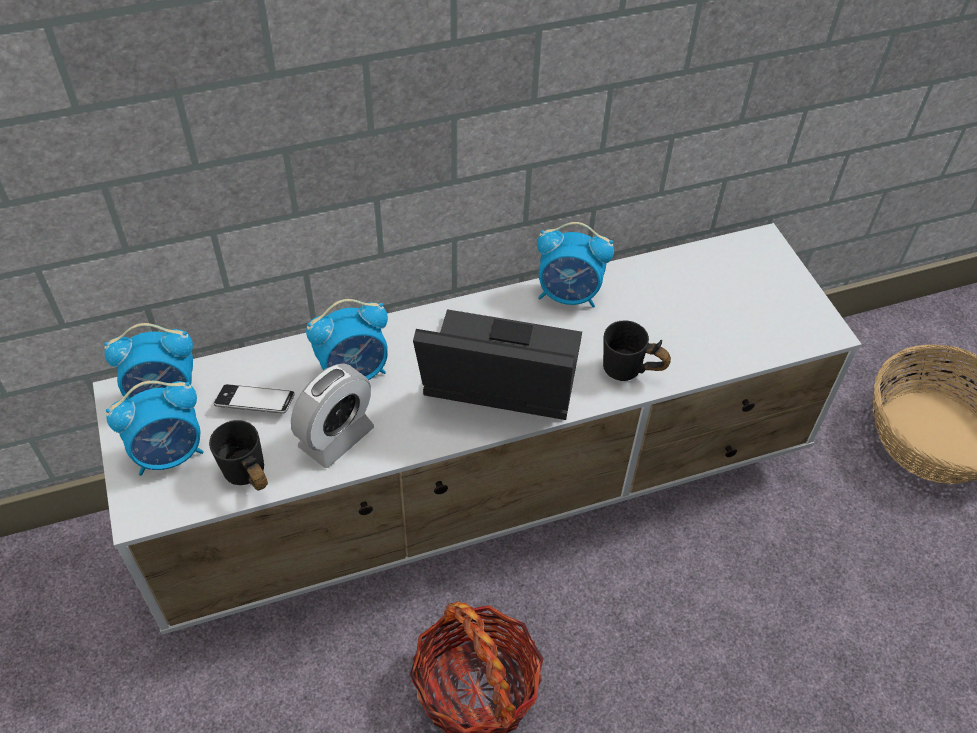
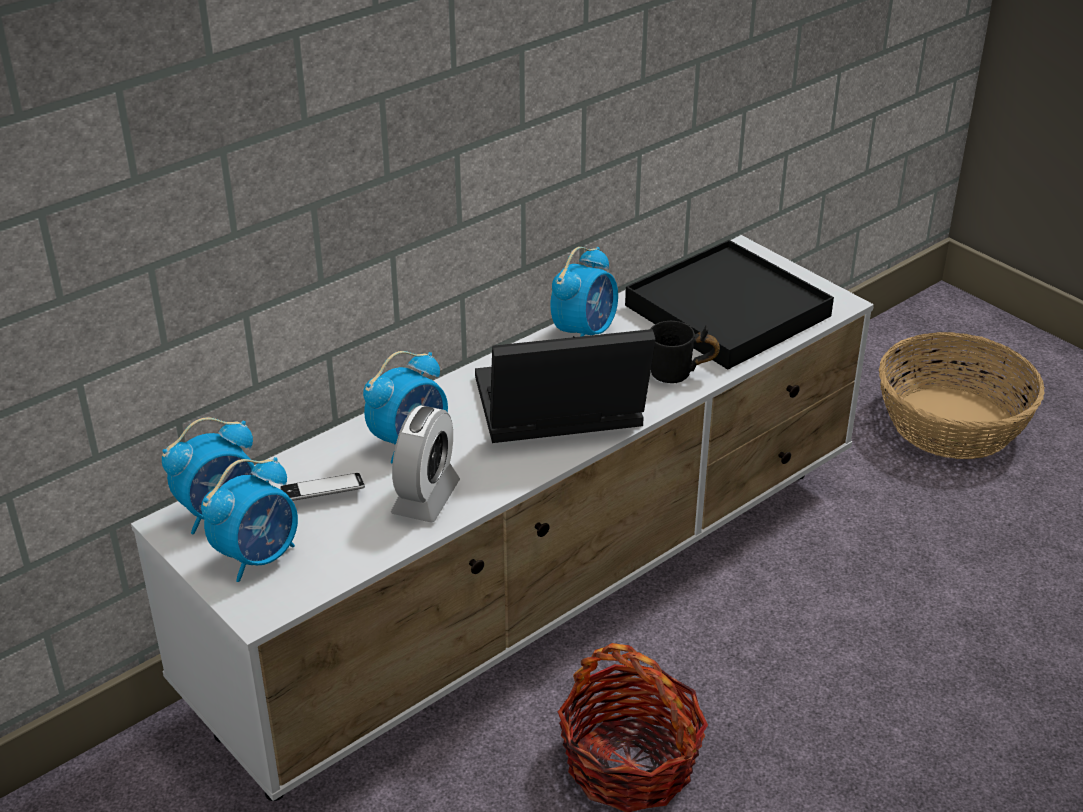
camera: 20 degrees left, 15 degrees down
black mug [209,420,268,490] -> none
alarm clock [537,222,614,308] -> alarm clock turned 45 degrees counterclockwise [550,247,618,337]
none -> black tray [625,240,834,370]

